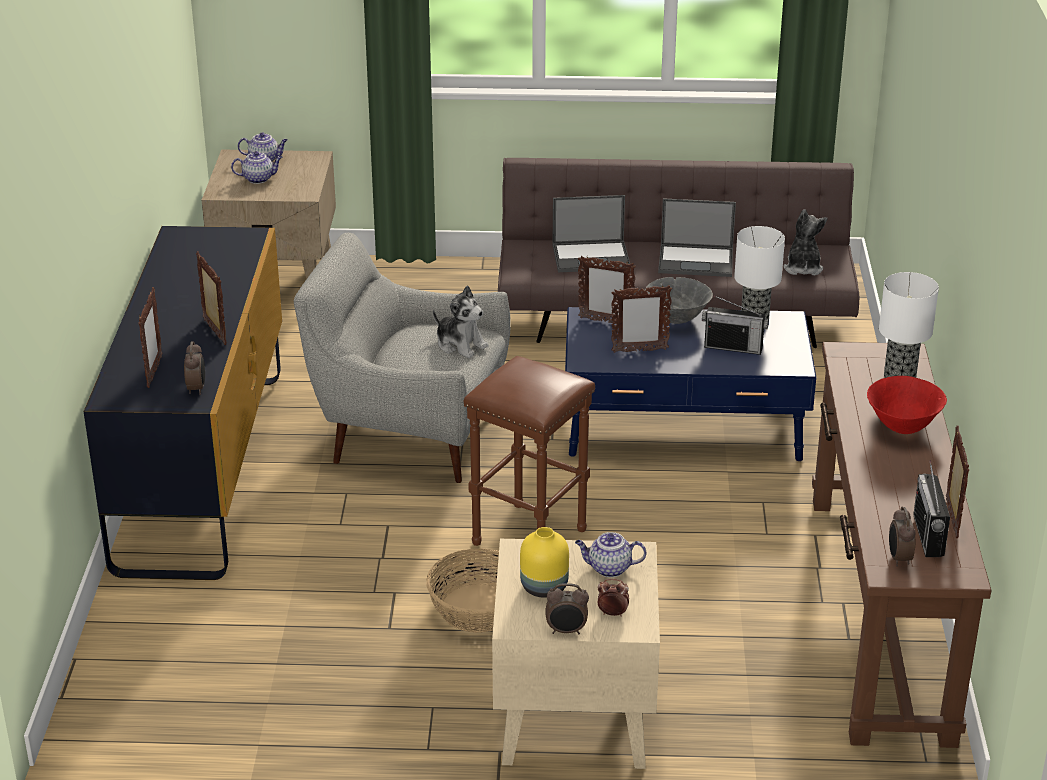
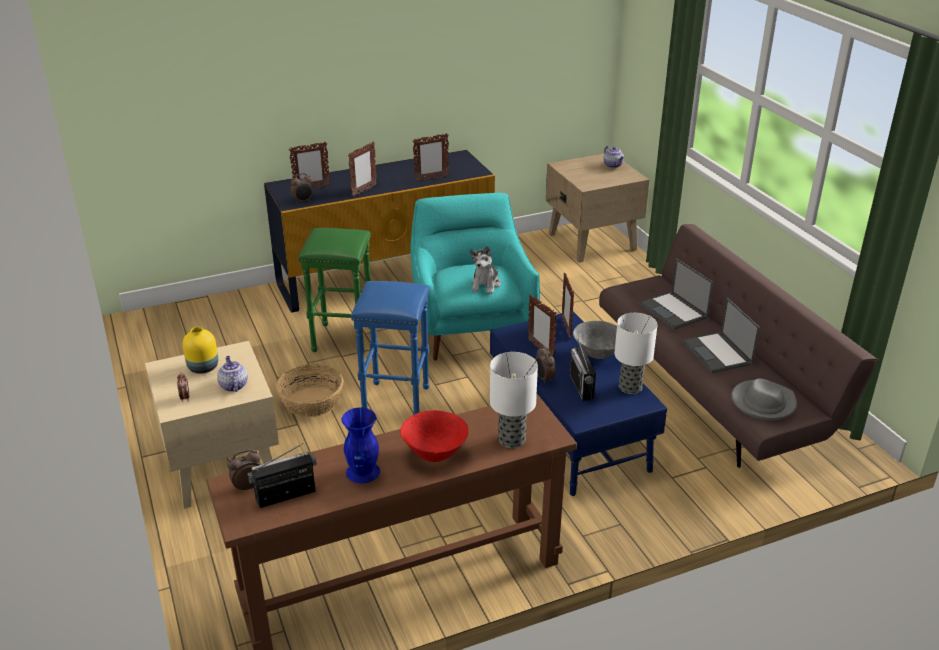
camera: 65 degrees right, 0 degrees up
teapot [231,151,282,184] -> none
grey armchair [294,233,511,483] -> turquoise armchair [411,193,540,360]
brown stool [464,356,595,546] -> blue stool [351,281,430,415]
alarm clock [545,583,589,635] -> alarm clock moved to [535,346,556,384]
plush toy [783,209,828,275] -> grey hat [731,379,797,420]
picture frame [946,426,969,538] -> picture frame moved to [413,133,449,182]
none -> green stool [299,228,371,352]
none -> blue vase [342,408,380,483]

